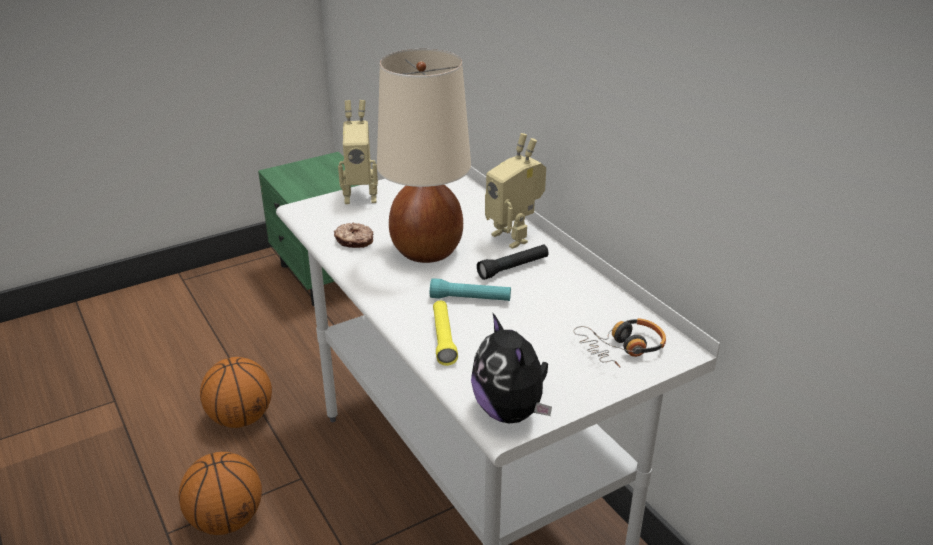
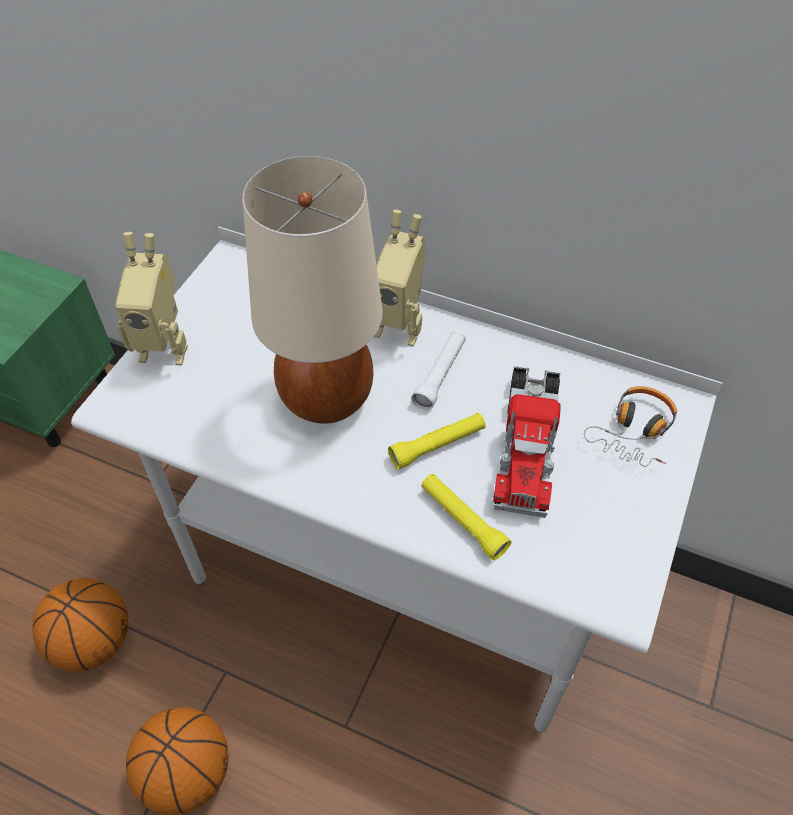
camera: 35 degrees left, 20 degrees up
donut [334,222,373,248] -> none
toy robot [338,100,378,204] -> toy robot turned 45 degrees clockwise [115,232,188,365]
turquoise flashlight [430,278,511,301] -> yellow flashlight [388,413,486,469]
plush toy [471,312,552,424] -> none
black flashlight [477,245,549,280] -> white flashlight [411,331,466,410]
none -> toy truck [493,366,561,518]

